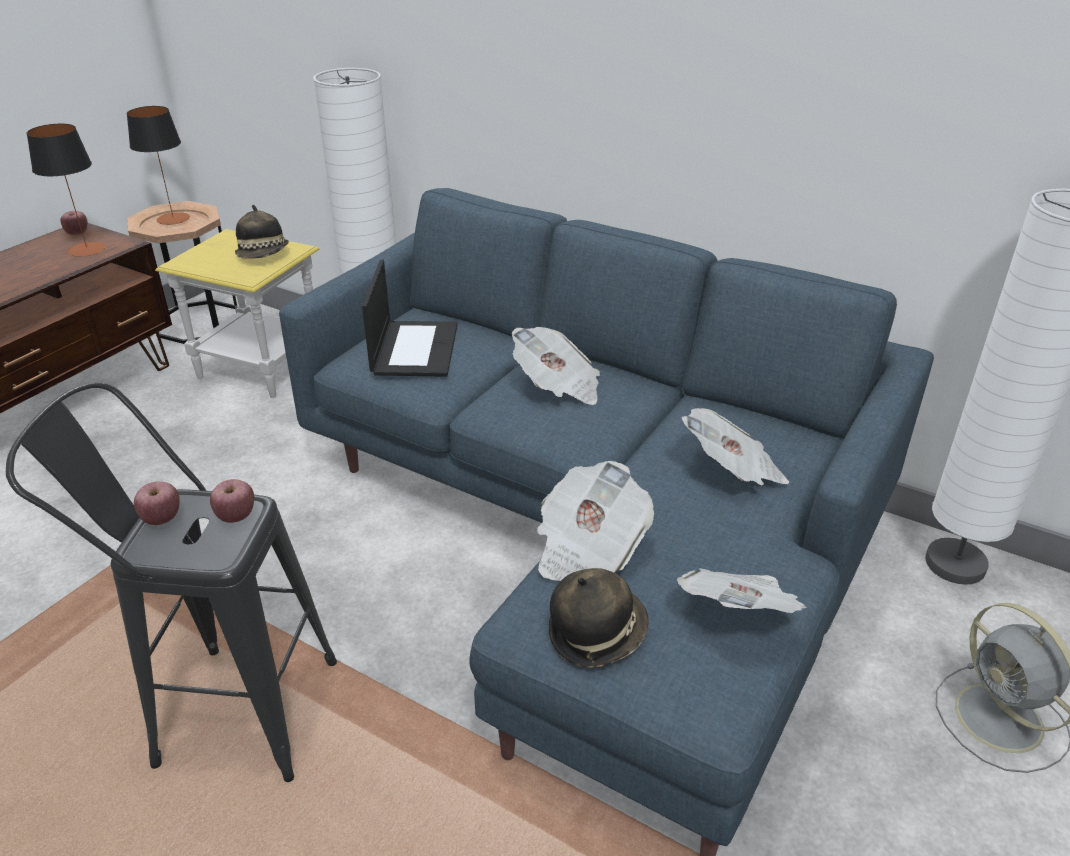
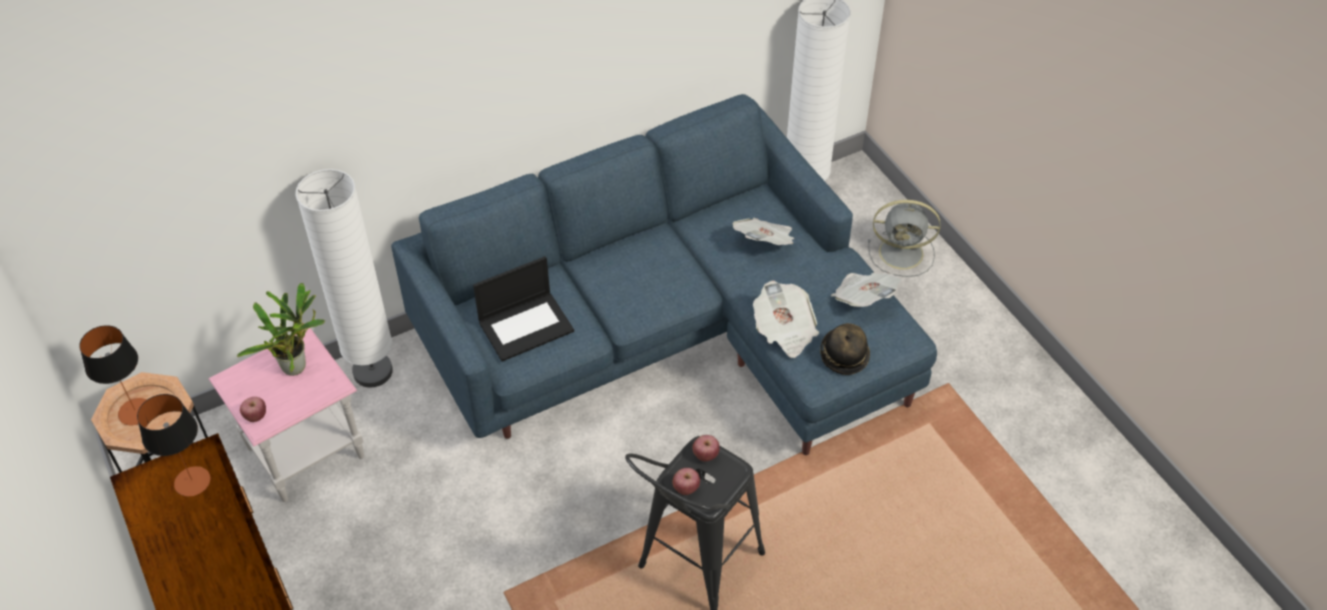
camera: 60 degrees left, 15 degrees up
apple [60,211,87,235] -> apple moved to [240,397,266,422]
yellow side table [155,229,319,398] -> pink side table [209,328,364,502]
hat [235,205,289,259] -> potted plant [237,283,325,376]
laptop [362,260,458,377] -> laptop turned 120 degrees clockwise [473,256,574,362]
newspaper [512,327,600,405] -> none

